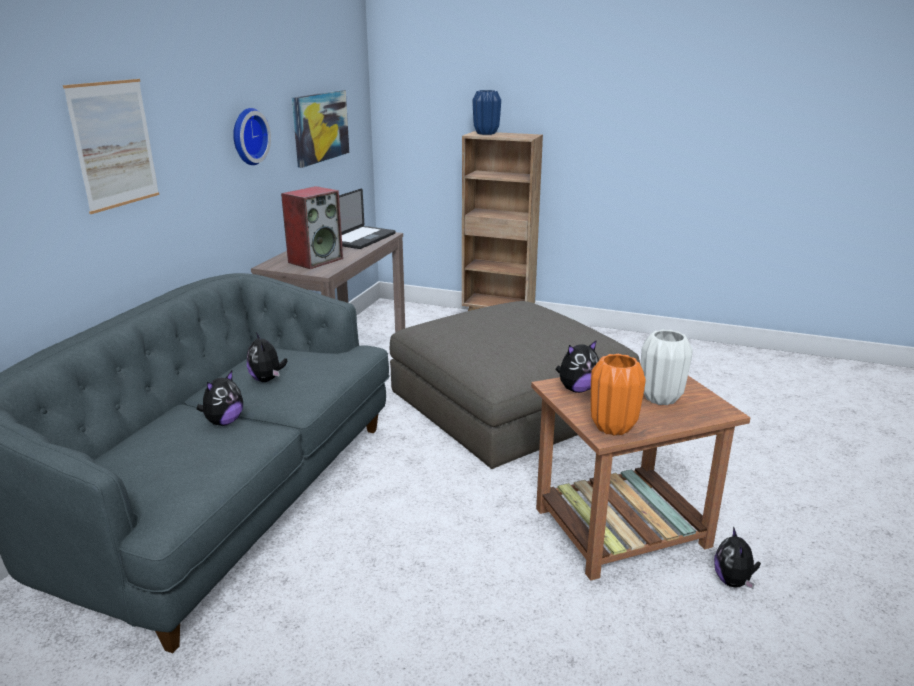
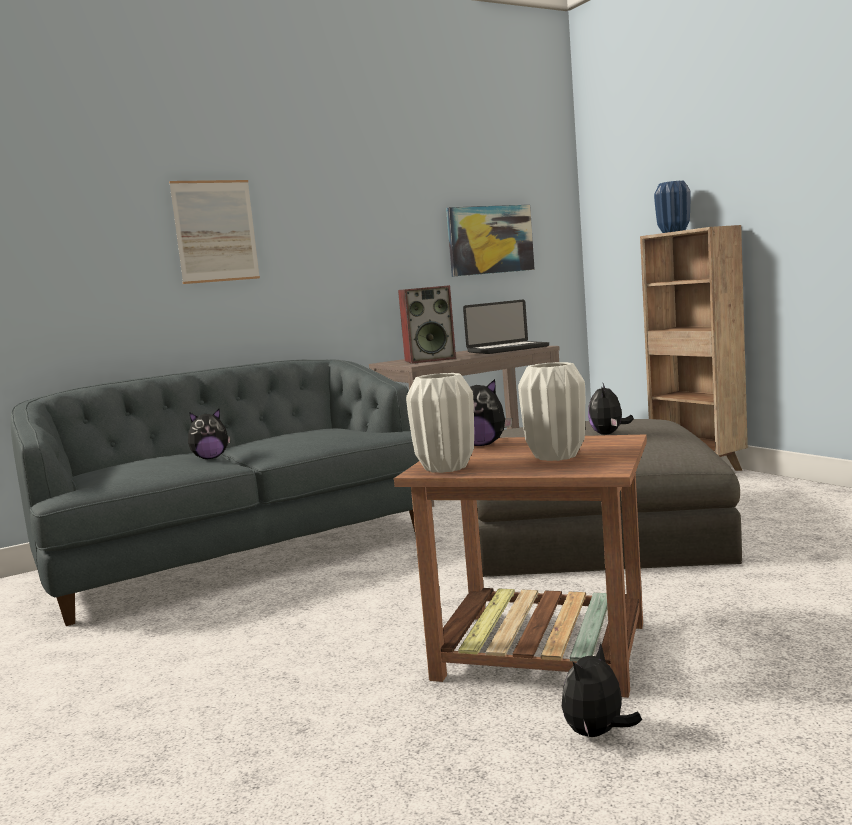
camera: 40 degrees right, 15 degrees down
wall clock [233,108,271,165] -> none
plush toy [247,332,287,382] -> plush toy moved to [588,384,633,435]
orange vase [591,354,646,436] -> white vase [406,373,474,473]

